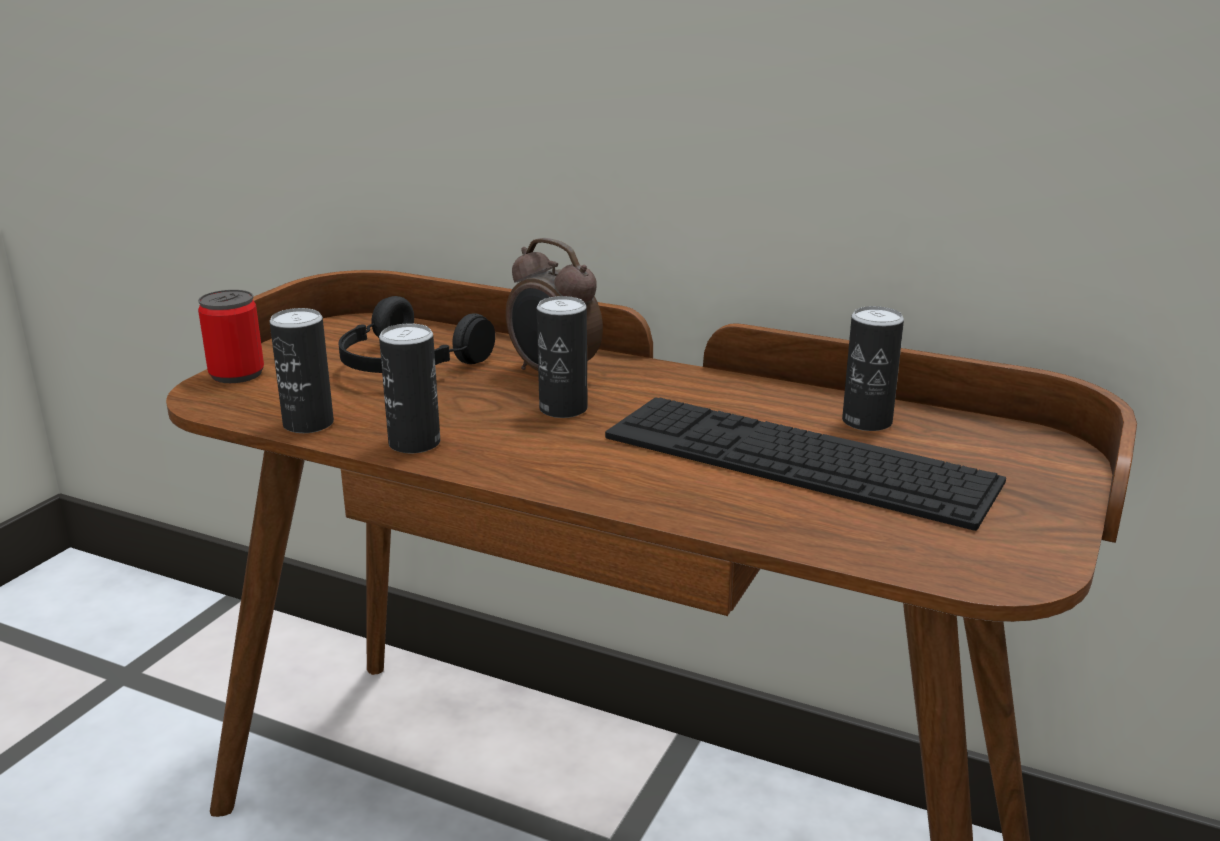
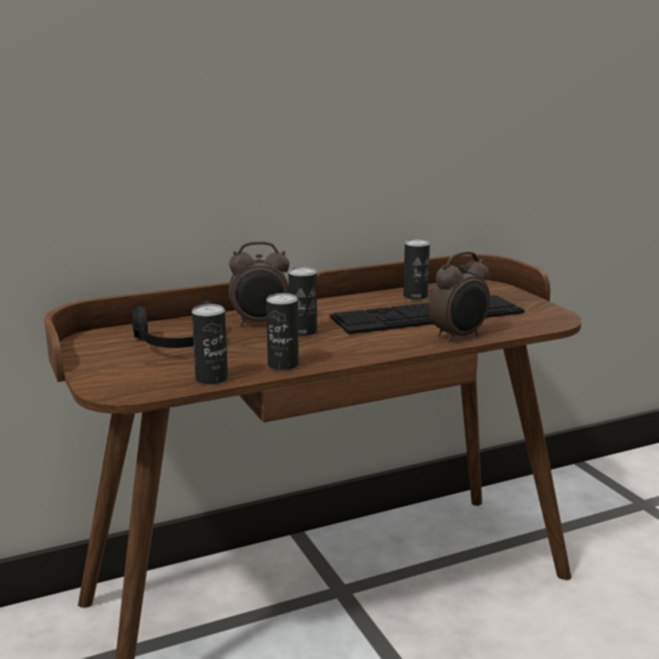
camera: 50 degrees left, 5 degrees down
can [198,290,264,383] -> none
none -> alarm clock [429,251,490,343]

